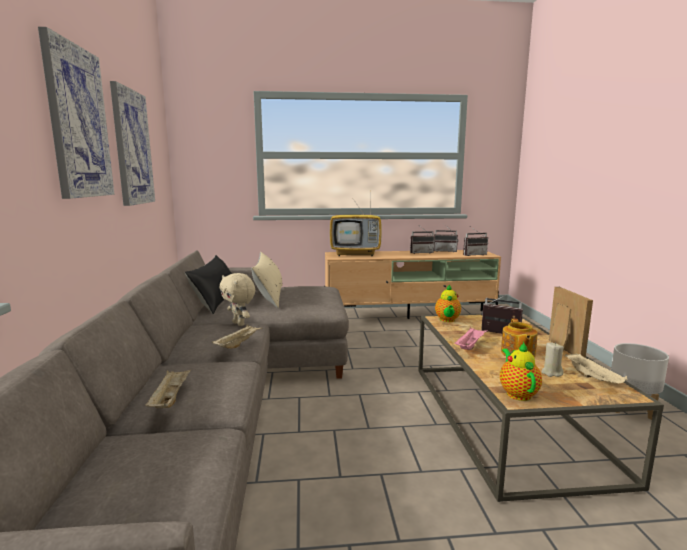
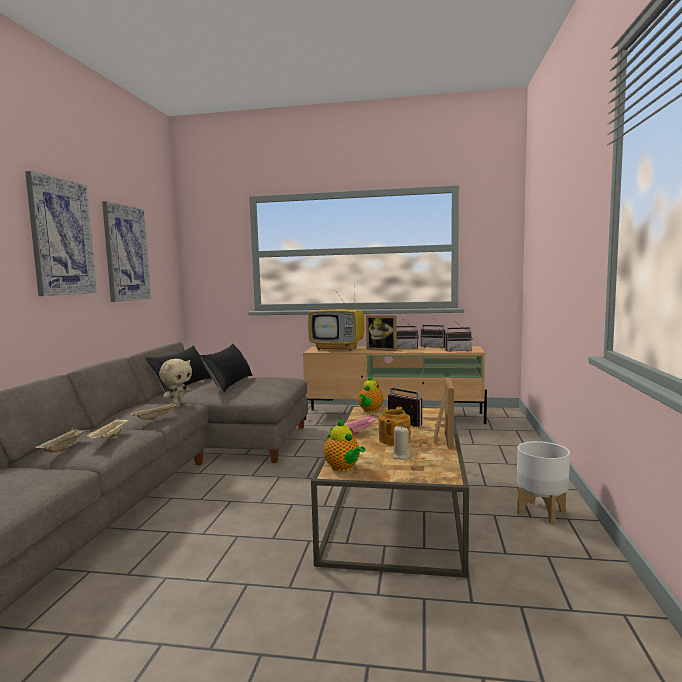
camera: 15 degrees right, 5 degrees down
beige plush toy [219,273,255,326] -> beige plush toy turned 120 degrees counterclockwise [159,359,192,405]
beige pillow [251,252,282,308] -> black pillow [200,343,253,393]
teapot [500,342,542,401] -> teapot turned 135 degrees clockwise [324,419,365,472]
beige tray [565,353,627,384] -> beige tray moved to [86,418,129,438]
none -> picture frame [366,315,397,351]

